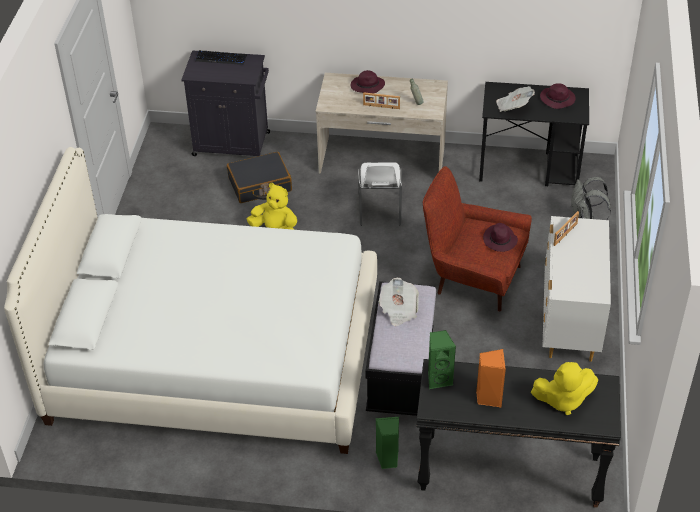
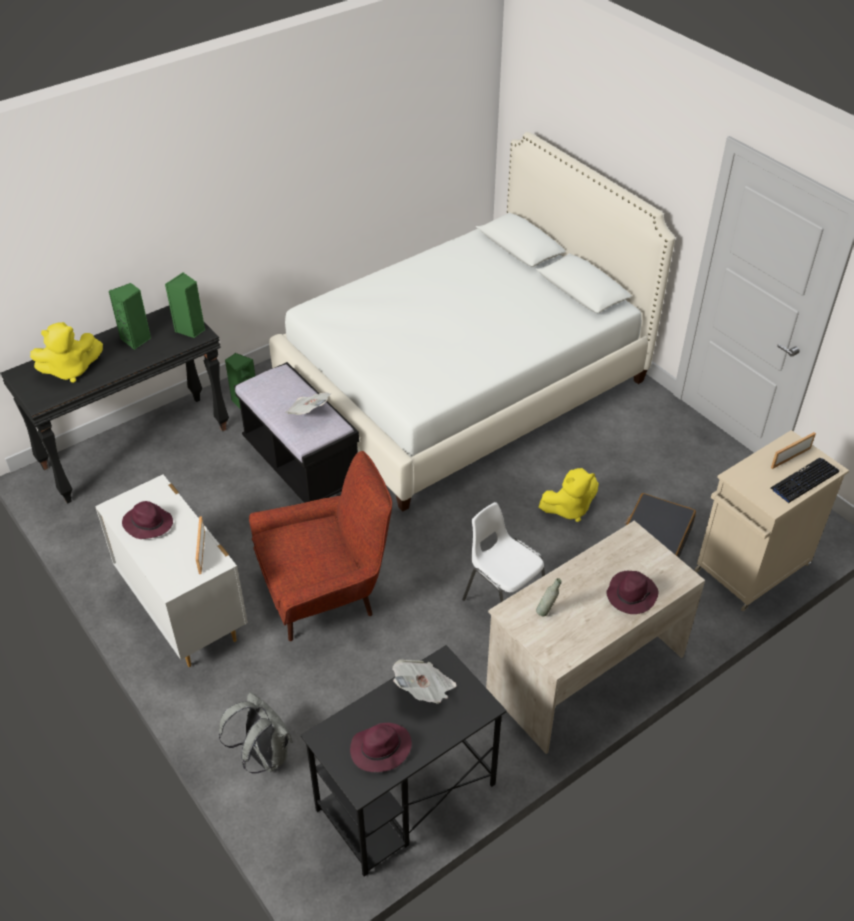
camera: 135 degrees right, 0 degrees up
black cabinet [181,50,270,156] -> beige cabinet [695,430,849,611]
picture frame [363,92,400,109] -> picture frame moved to [771,432,816,469]
orange speaker [476,349,506,407] -> green speaker [109,283,151,350]
purple hat [483,223,518,252] -> purple hat moved to [122,501,173,539]
yellow plush toy [531,362,598,415] -> yellow plush toy turned 150 degrees counterclockwise [30,322,103,383]

